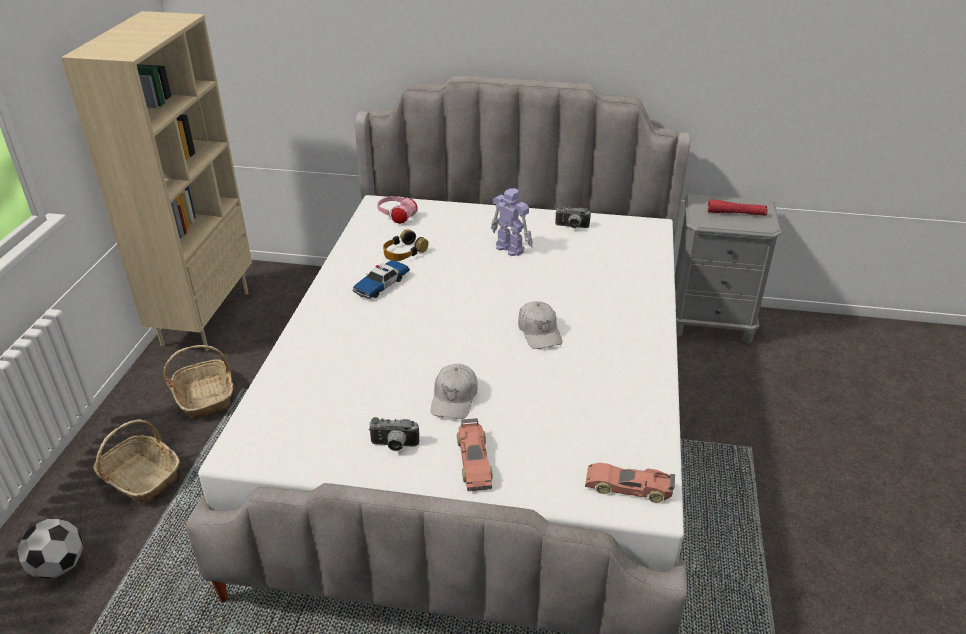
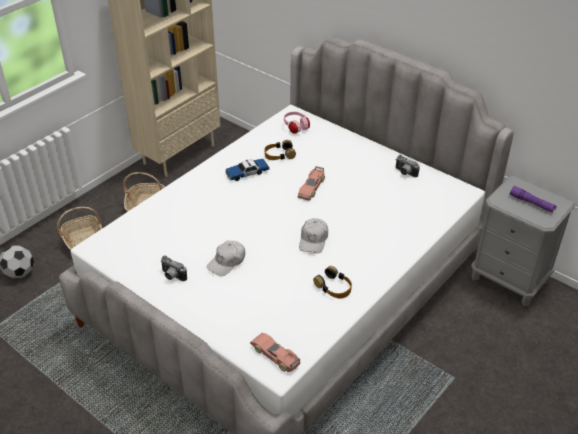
camera: 30 degrees right, 5 degrees up
toy car [457,418,493,491] -> toy car moved to [298,166,325,201]
toy robot [491,188,533,256] -> none
red flashlight [707,199,768,216] -> purple flashlight [510,186,557,213]
none -> headphones [313,266,352,299]

